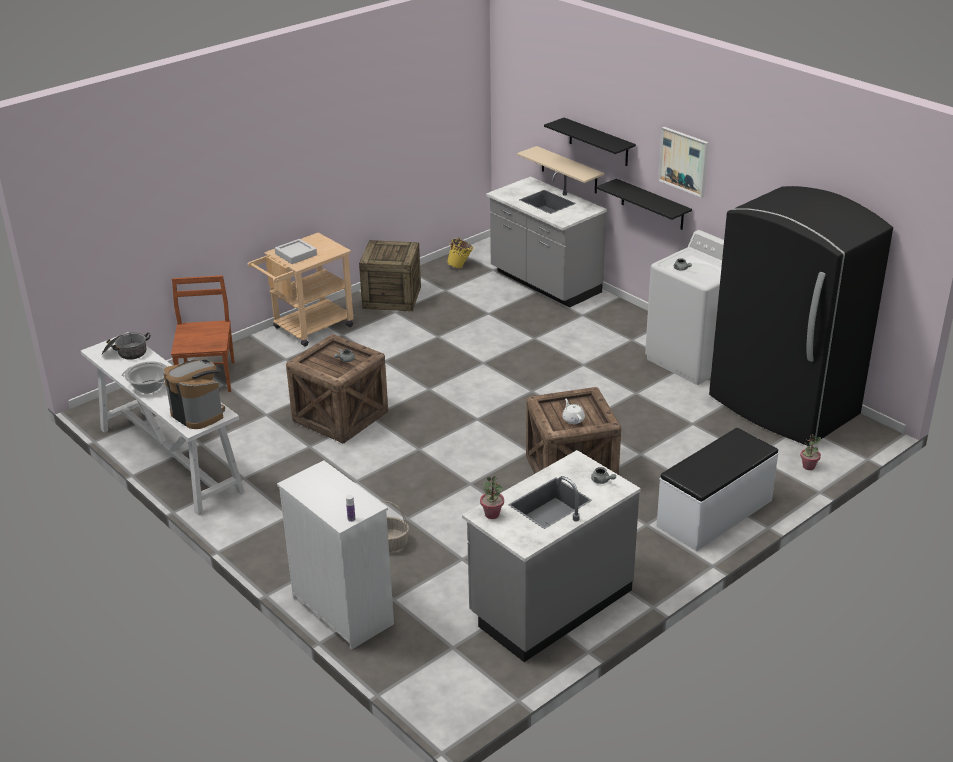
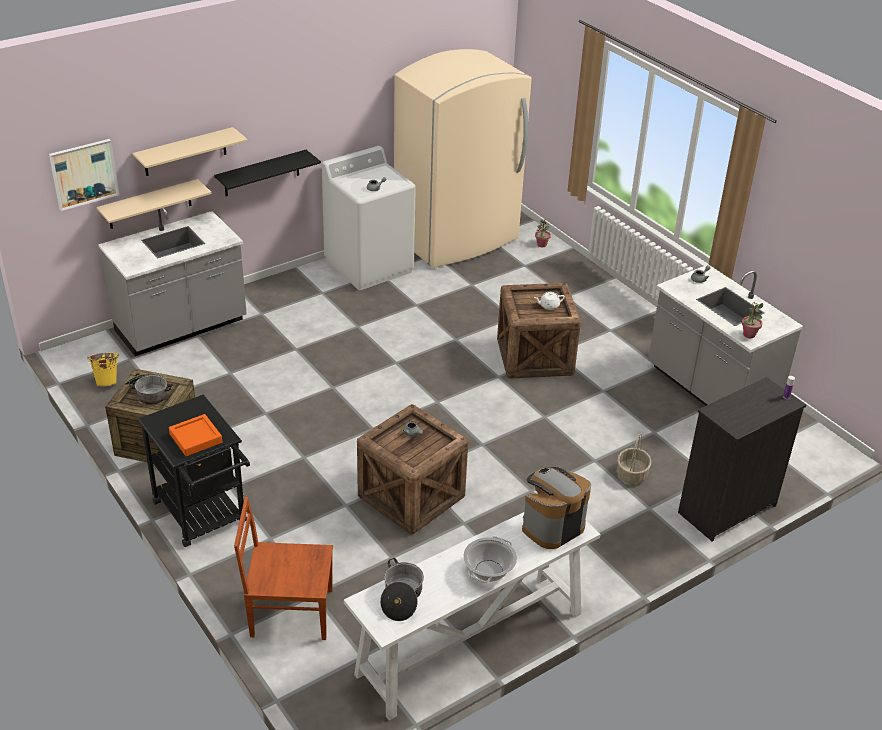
camera: 85 degrees left, 5 degrees up
beige cart [248,233,354,347] -> black cart [137,394,250,547]
grey tray [275,239,317,264] -> orange tray [169,414,222,456]
white dresser [277,460,394,650] -> black dresser [678,377,806,542]
black shelf [544,118,636,166] -> beige shelf [133,127,248,176]
white bench [656,428,779,551] -> none
picture [658,127,709,198] -> picture moved to [49,139,119,211]
black fridge [709,186,893,446] -> beige fridge [394,49,532,268]
none -> cooking pot [124,373,173,405]

